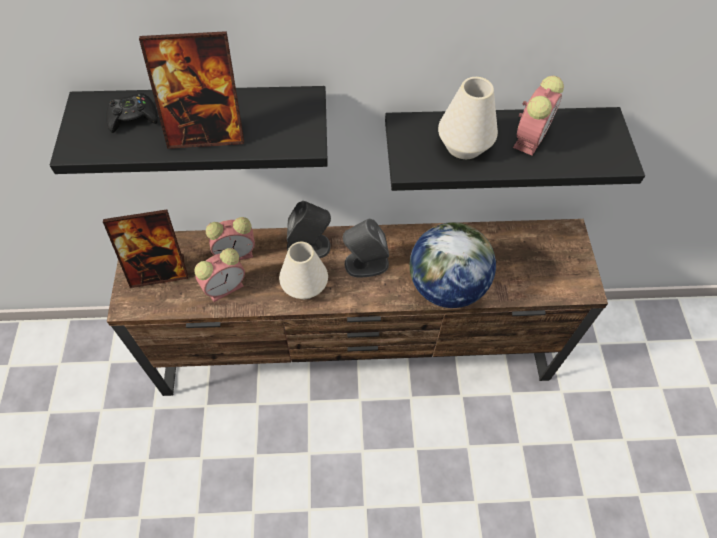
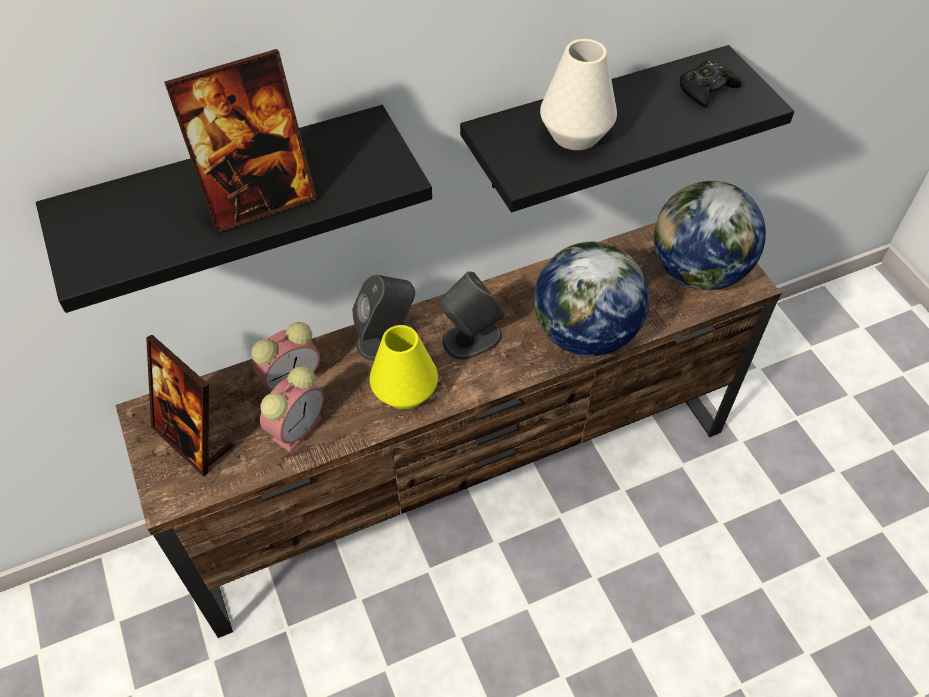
camera: 20 degrees left, 5 degrees down
picture frame [103,209,188,288] -> picture frame turned 75 degrees clockwise [146,335,234,476]
black game controller [106,93,158,133] -> black game controller moved to [680,60,742,108]
white vase [279,242,328,299] -> yellow vase [369,325,438,410]
alarm clock [513,76,564,156] -> none
none -> globe [654,181,766,290]

